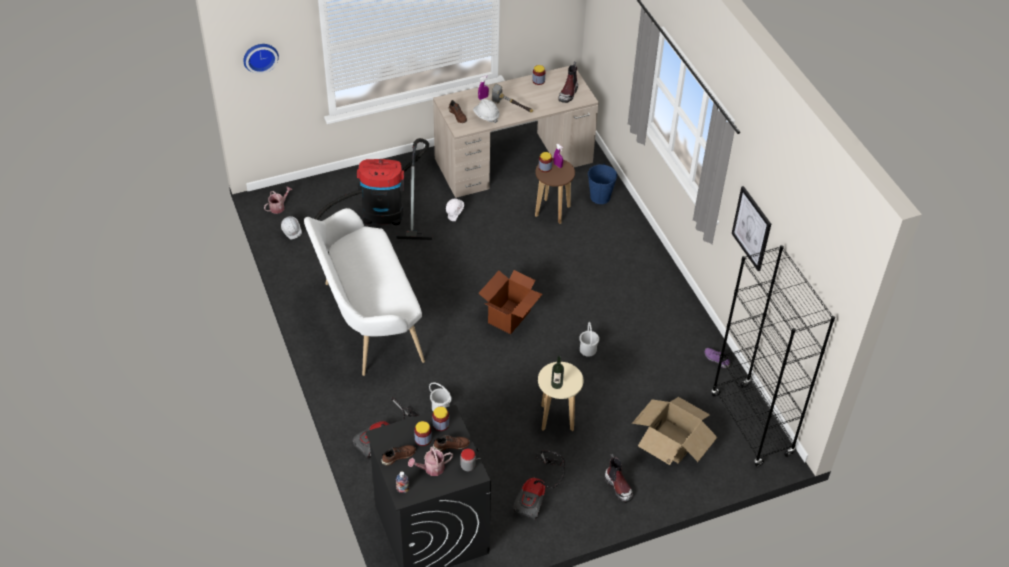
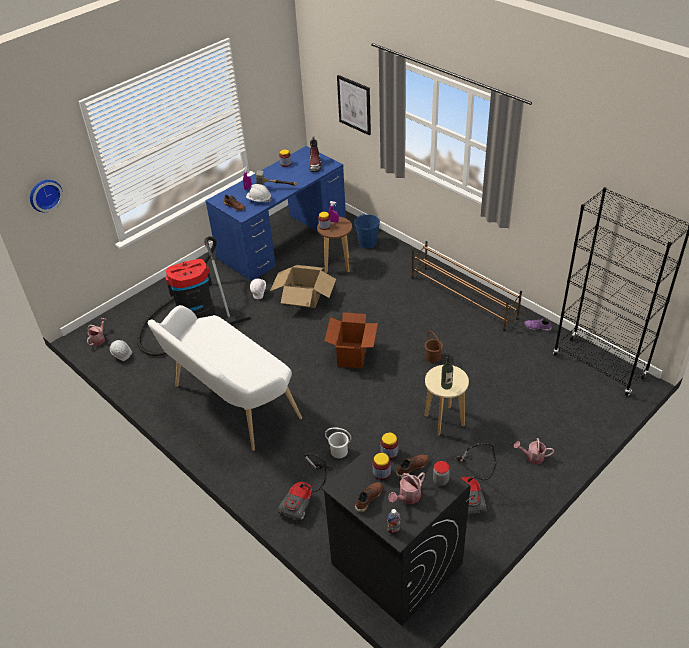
camera: 20 degrees left, 5 degrees down
beige desk [433,66,599,198] -> blue desk [205,146,346,282]
white bucket [579,322,599,357] -> brown bucket [425,331,443,363]
boot [604,454,633,503] -> watering can [514,438,554,464]
cardboard box [632,397,717,465] -> cardboard box moved to [270,265,336,308]
picture [732,186,771,271] -> picture moved to [337,75,371,136]
none -> brown shoe rack [411,241,522,331]

